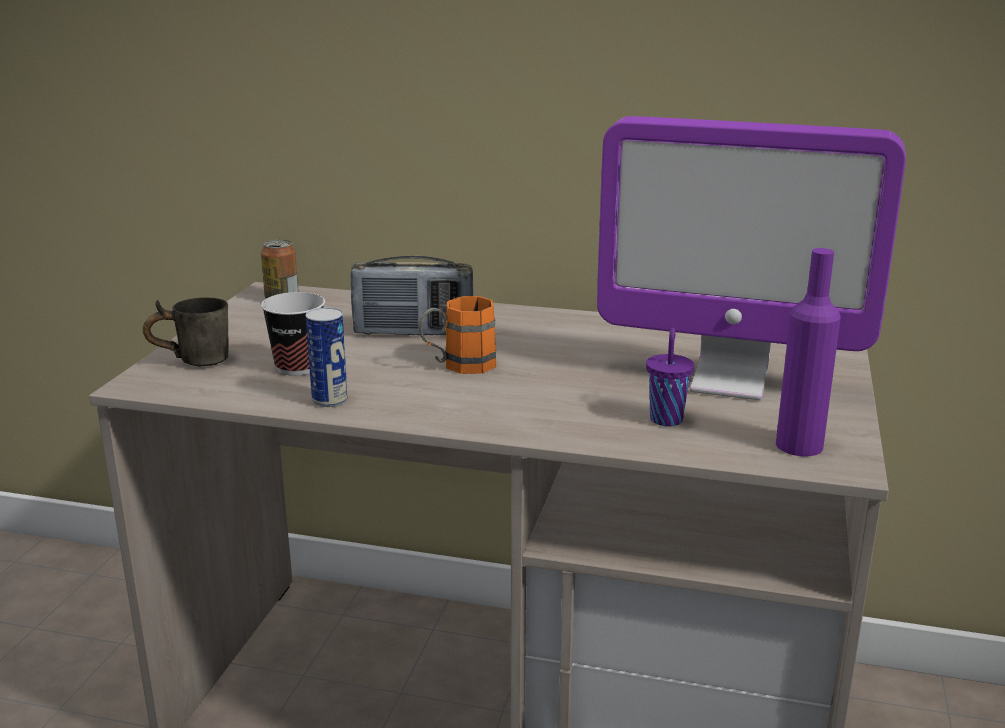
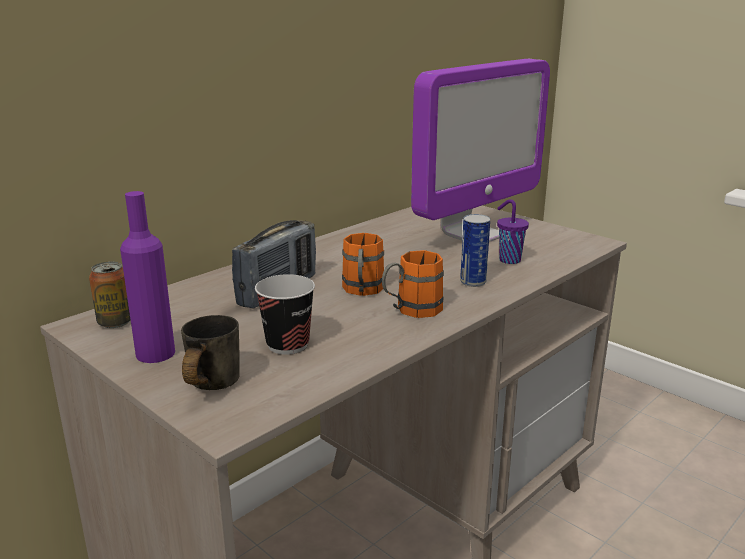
camera: 60 degrees left, 0 degrees up
can [305,307,348,407] -> can moved to [460,214,490,287]
purple bottle [776,248,841,456] -> purple bottle moved to [120,191,175,363]
none -> orange mug [382,250,444,318]

